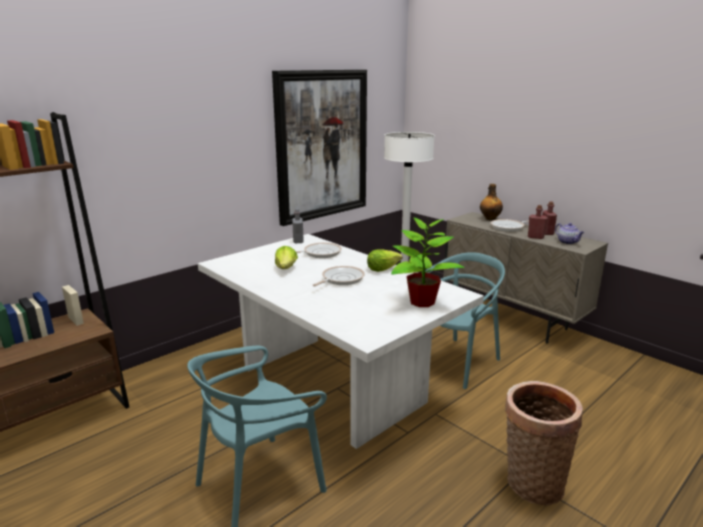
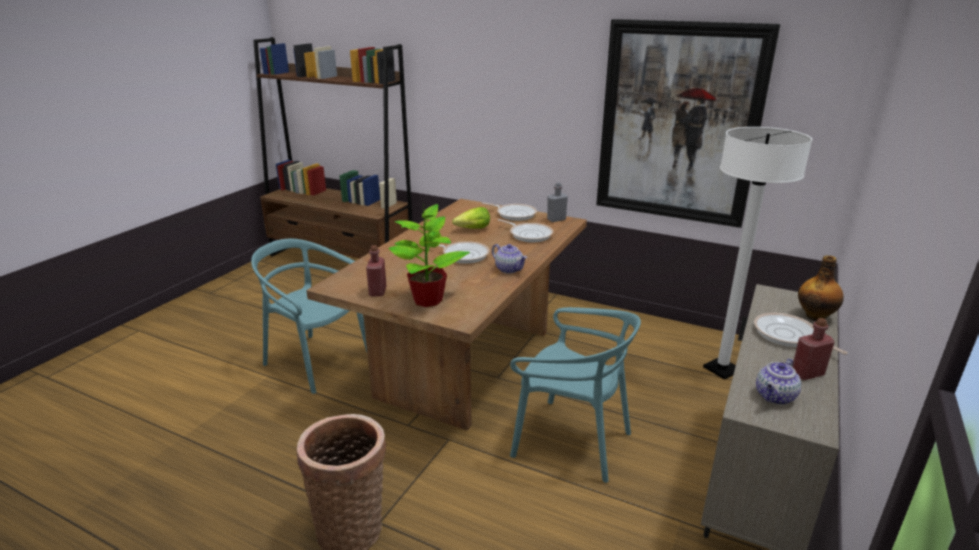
camera: 70 degrees right, 5 degrees up
white dining table [198,234,484,449] -> brown dining table [306,199,587,430]
lettuce [367,250,403,272] -> teapot [492,244,527,274]
red bottle [528,205,548,239] -> red bottle moved to [366,245,386,296]
none -> frying pan [481,202,537,221]

